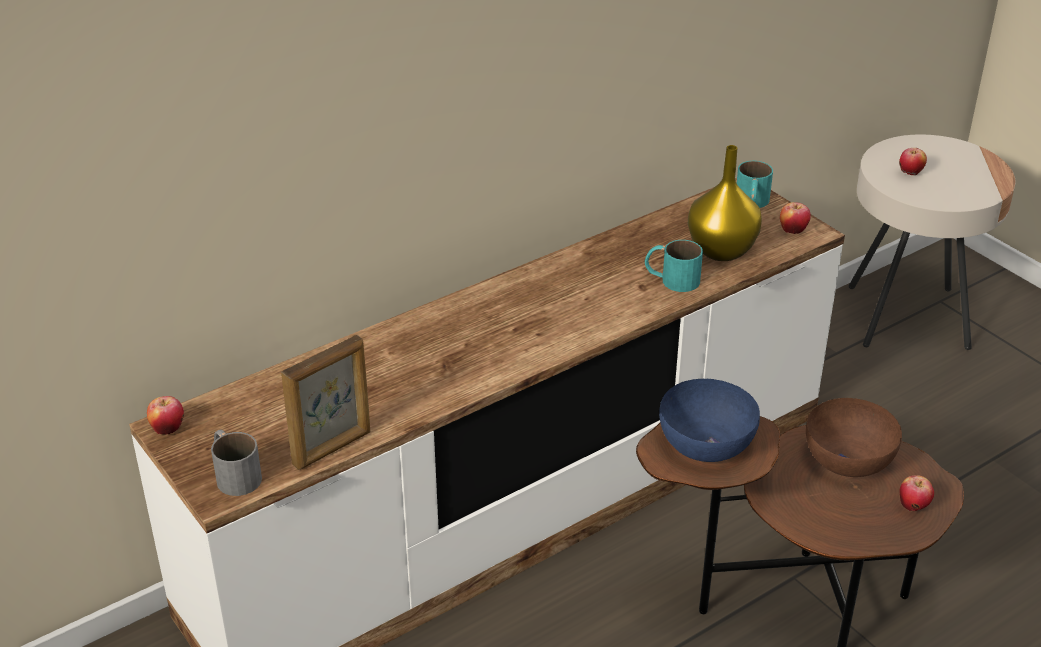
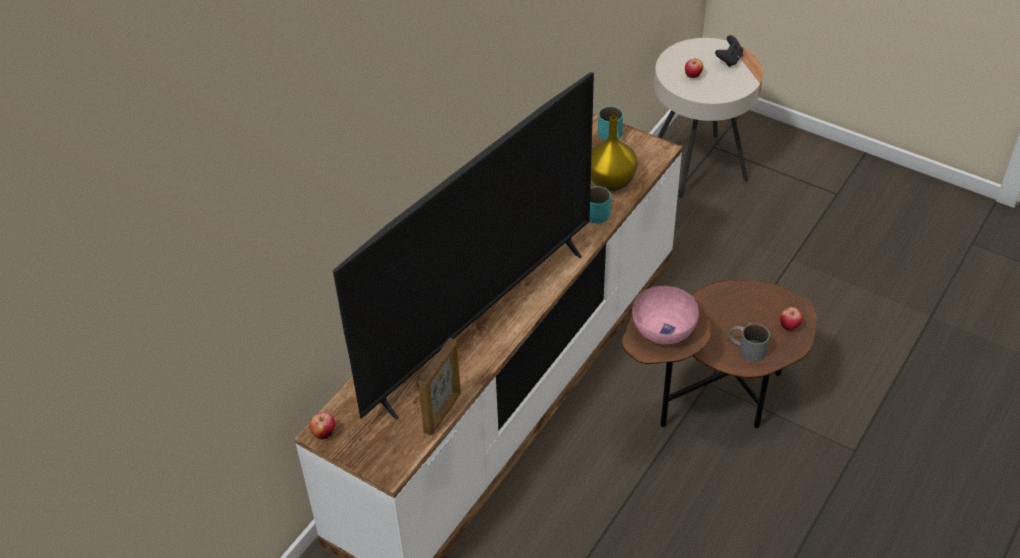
camera: 20 degrees left, 10 degrees up
grey mug [211,430,262,496] -> grey mug moved to [729,324,770,362]
blue bowl [659,378,760,462] -> pink bowl [632,286,699,344]
apple [780,202,811,234] -> none
brown bowl [806,398,902,477] -> none
none -> television [333,72,594,419]
none -> black game controller [715,35,743,67]

